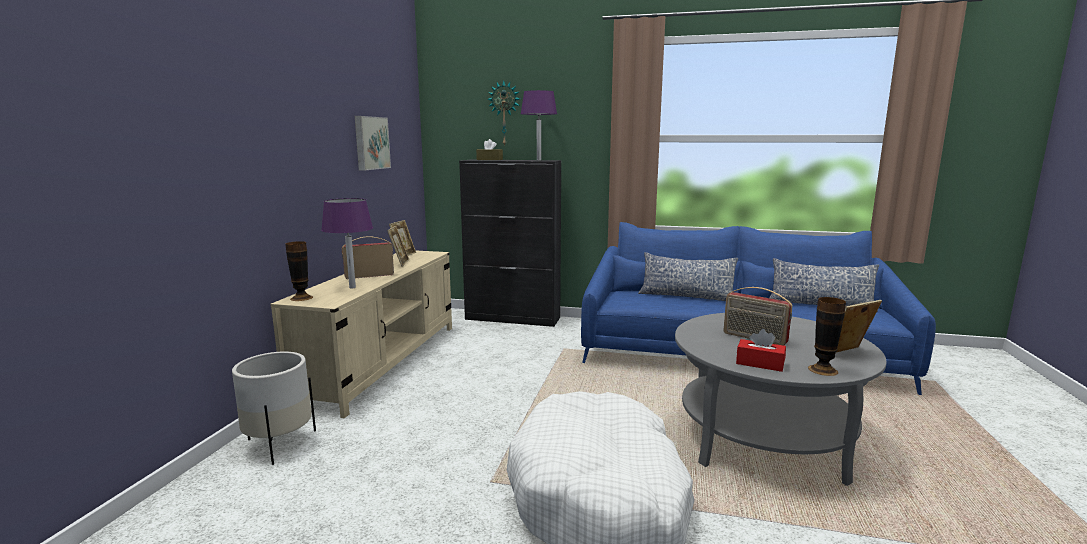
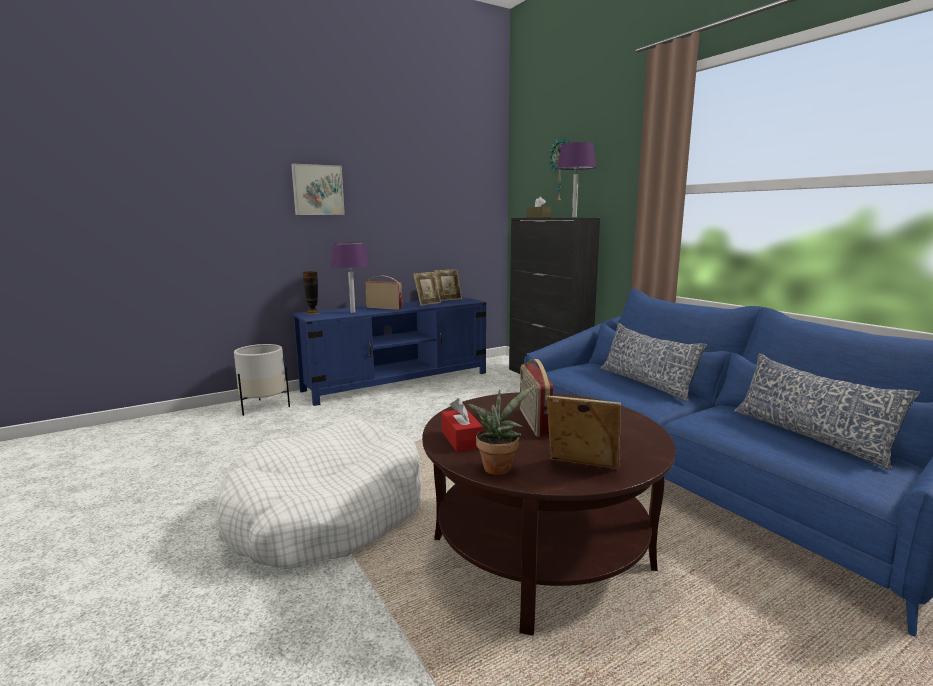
camera: 45 degrees right, 0 degrees up
beige tv stand [271,251,452,418] -> blue tv stand [293,296,486,406]
picture [355,116,391,171] -> picture moved to [291,164,345,215]
grey coffee table [675,313,887,486] -> brown coffee table [422,392,676,636]
vase [808,297,846,376] -> potted plant [468,385,535,475]

